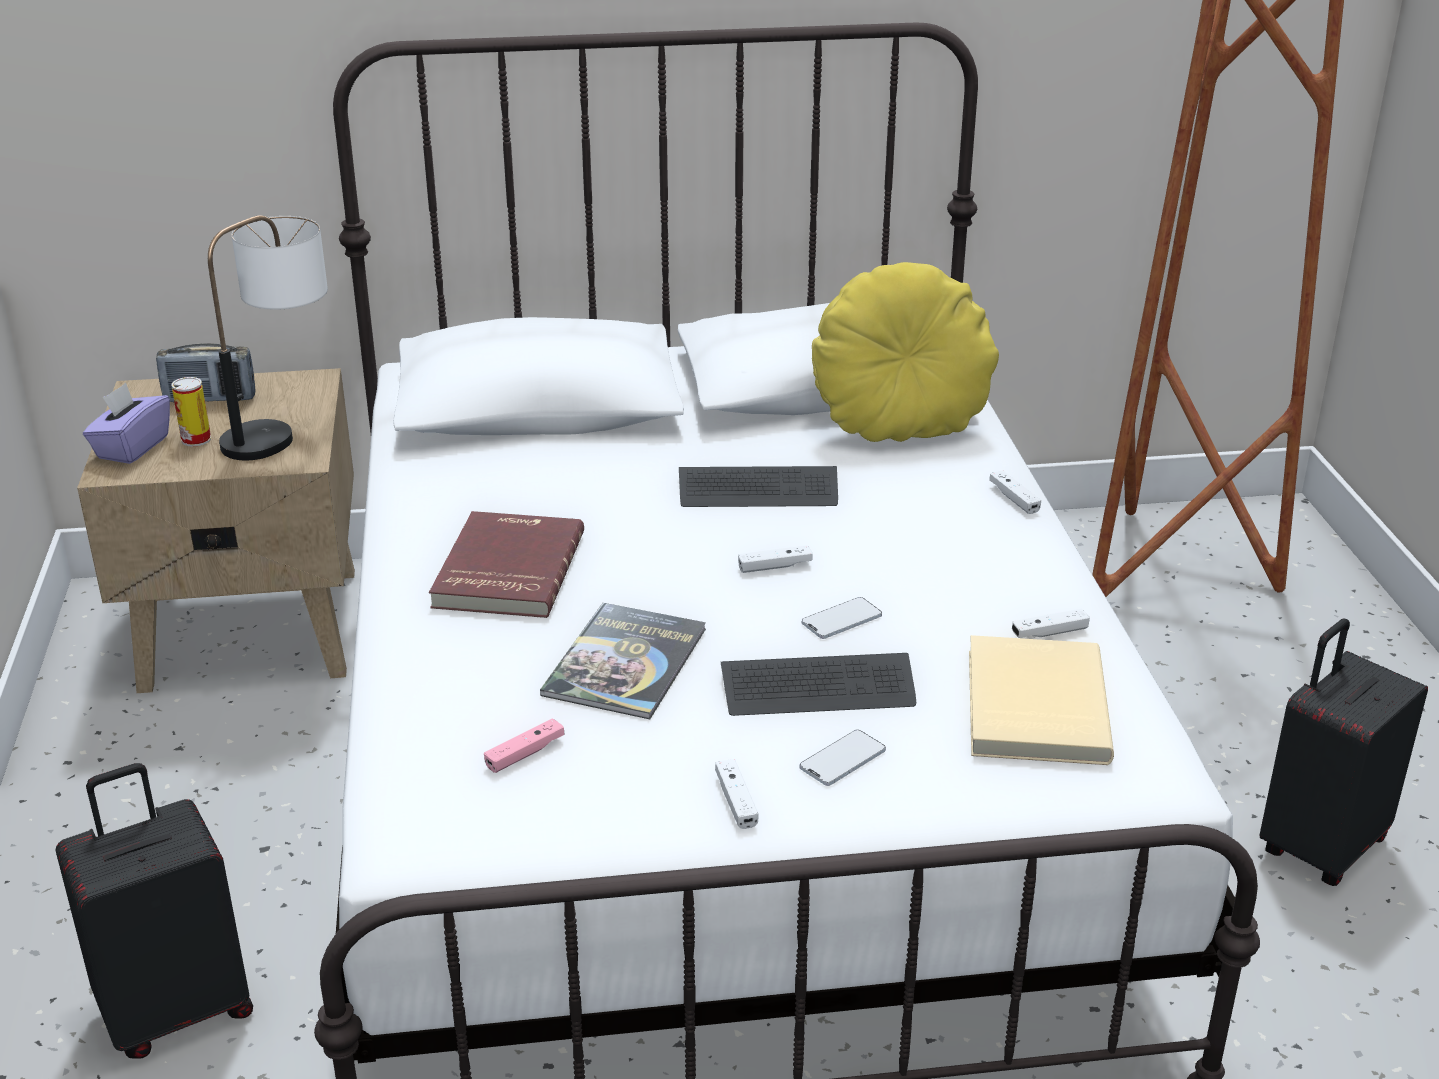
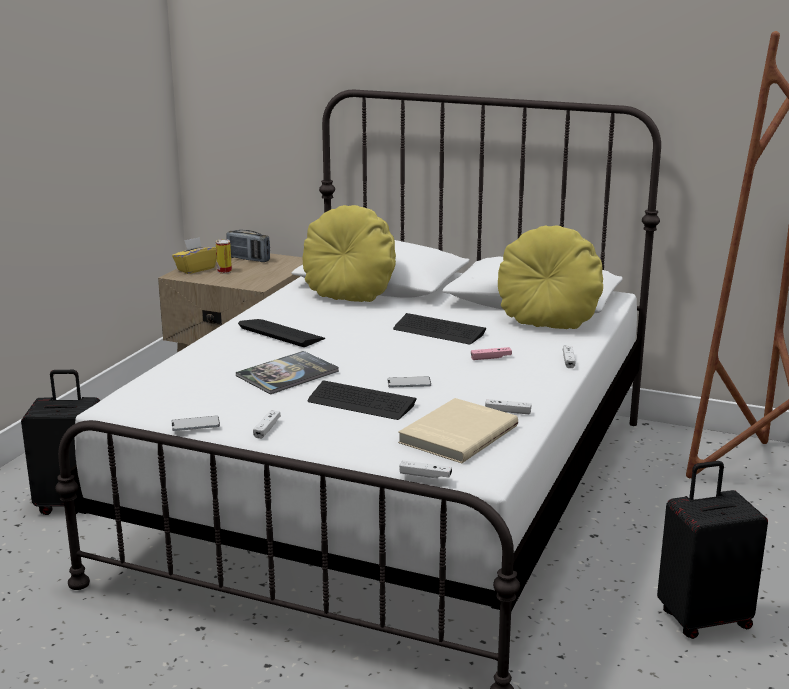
camera: 30 degrees right, 10 degrees down
purple tissue box [83,383,170,464] -> yellow tissue box [172,237,217,274]
table lamp [208,215,328,460] -> none
red book [429,511,584,618] -> keyboard [238,319,325,347]
pink game controller [484,718,565,773] -> pink game controller moved to [471,347,512,360]
white game controller [738,545,812,573] -> white game controller moved to [399,460,452,478]
phone [800,729,886,786] -> phone moved to [172,416,220,431]
none -> yellow pillow [303,205,396,302]

